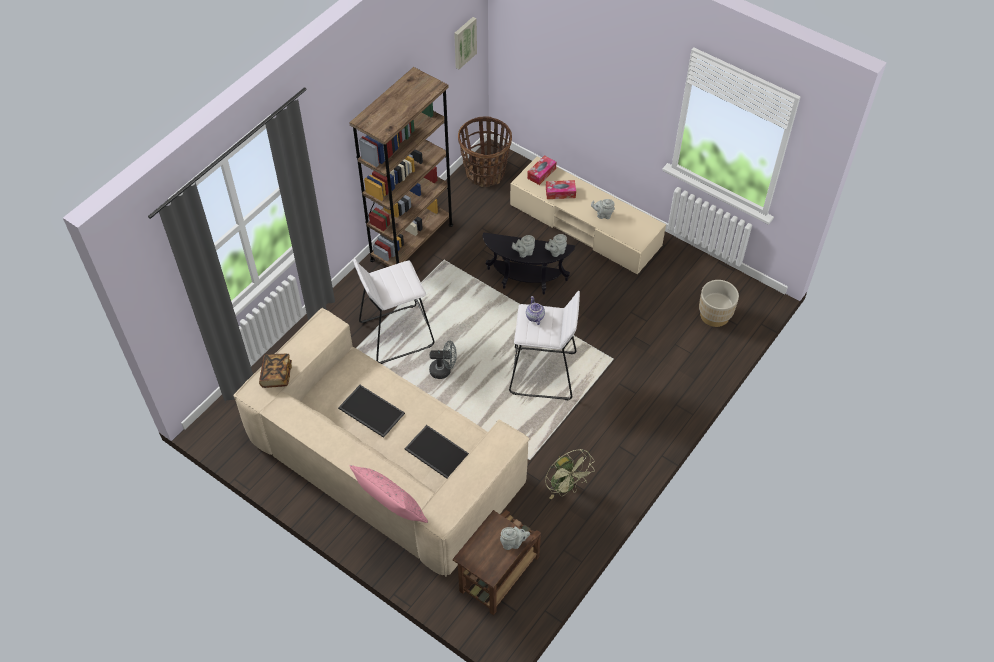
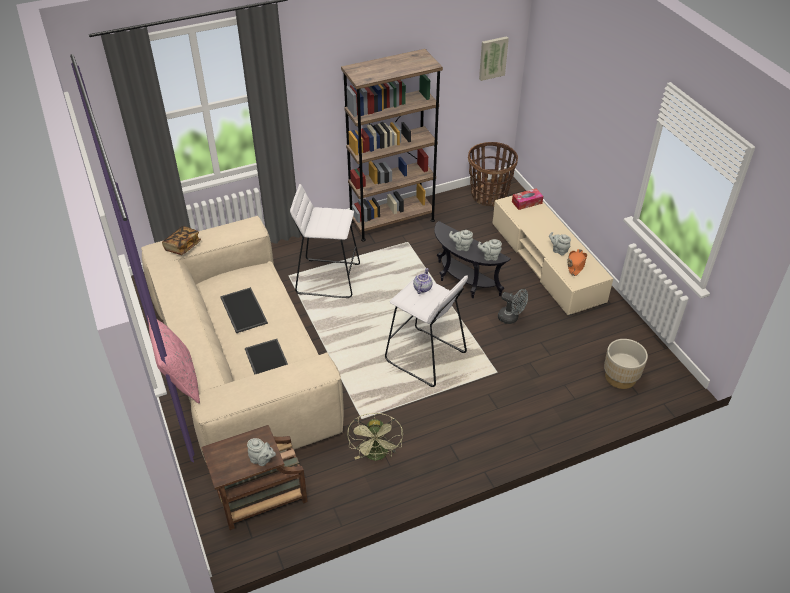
camera: 30 degrees right, 10 degrees down
grey fan [429,341,457,379] -> grey fan moved to [498,289,528,324]
tissue box [546,180,576,199] -> none
none -> orange hat [568,249,587,276]

